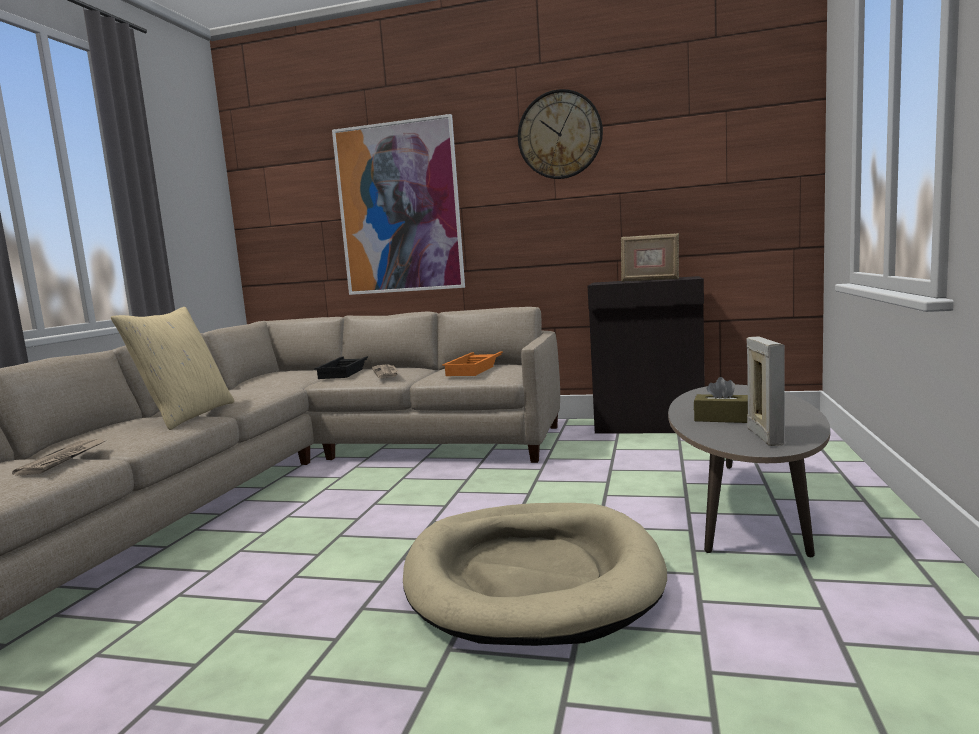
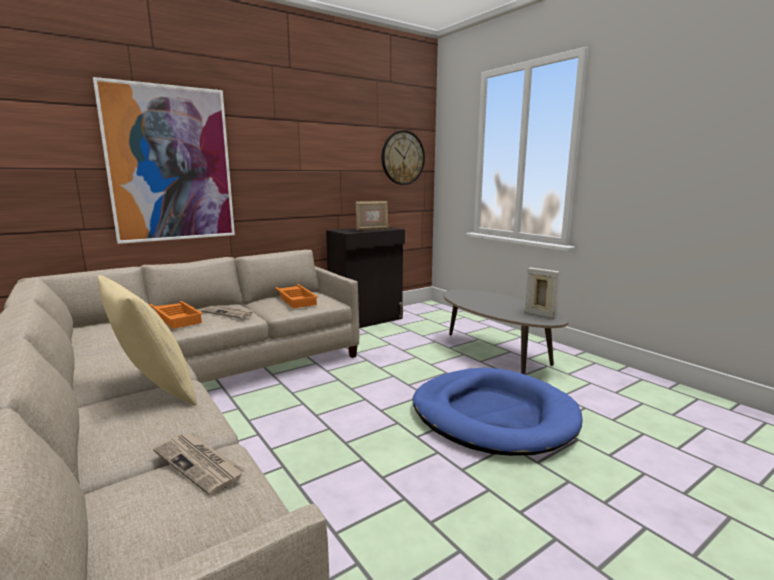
camera: 50 degrees left, 5 degrees up
black tray [314,356,368,379] -> orange tray [149,301,203,329]
beige dog bed [403,503,667,646] -> blue dog bed [413,368,583,456]
wall clock [518,89,603,179] -> wall clock moved to [382,130,425,185]
brown tissue box [694,377,748,423] -> none

